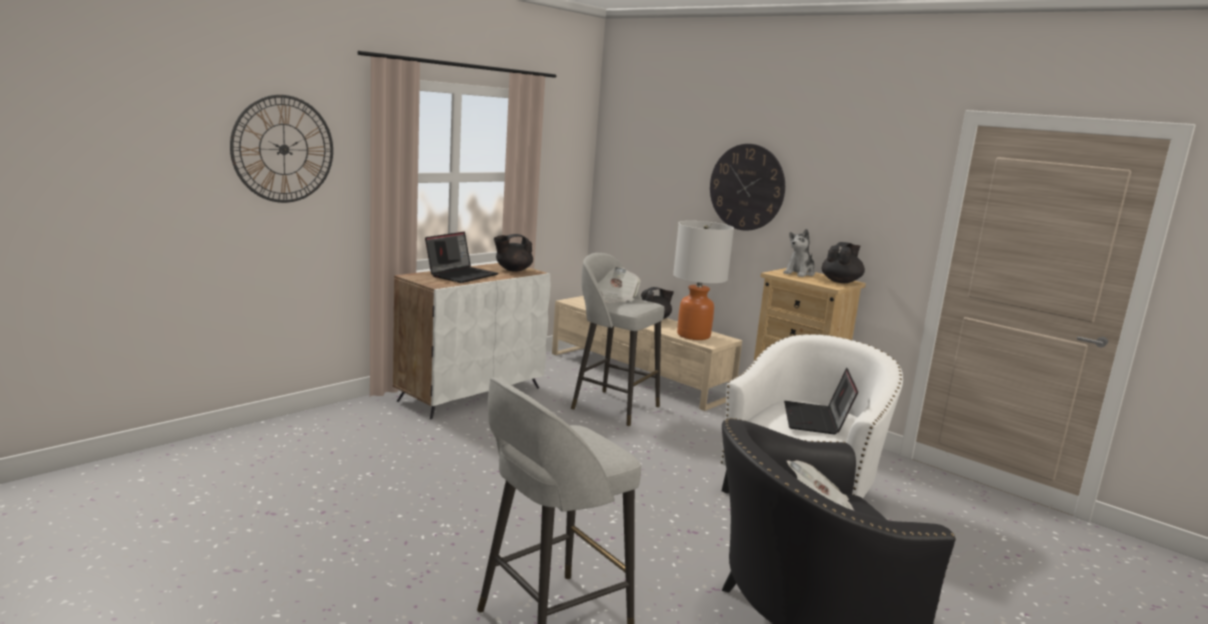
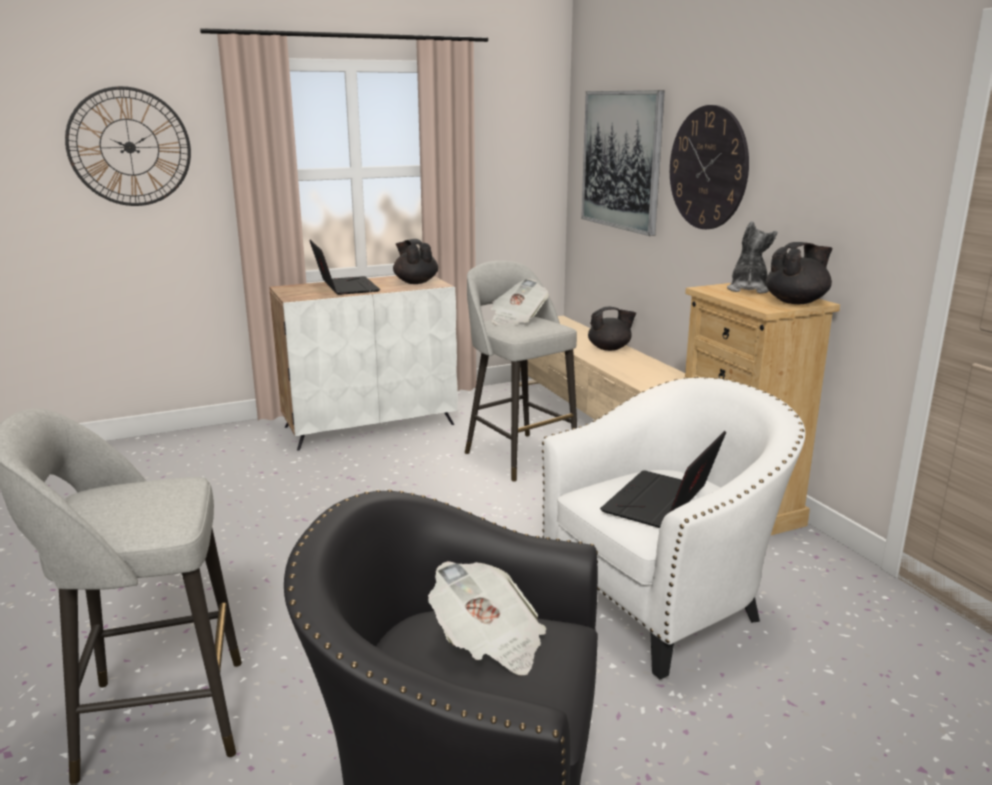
camera: 25 degrees right, 5 degrees up
laptop [425,232,498,283] -> laptop turned 75 degrees counterclockwise [309,240,380,295]
black teapot [494,234,533,272] -> black teapot turned 60 degrees clockwise [393,239,438,284]
table lamp [673,221,734,340] -> none
plush toy [783,229,815,277] -> plush toy turned 135 degrees clockwise [727,221,777,294]
none -> picture [581,90,665,236]

